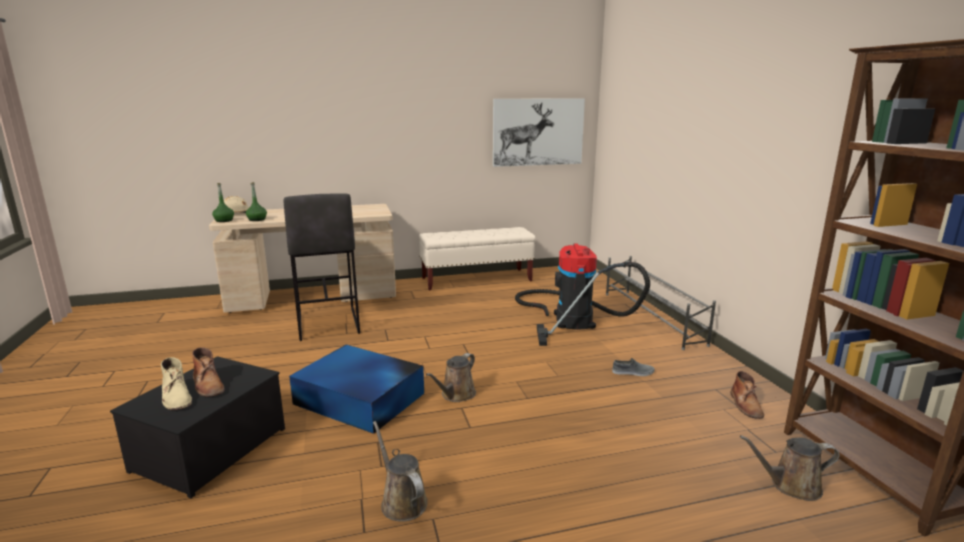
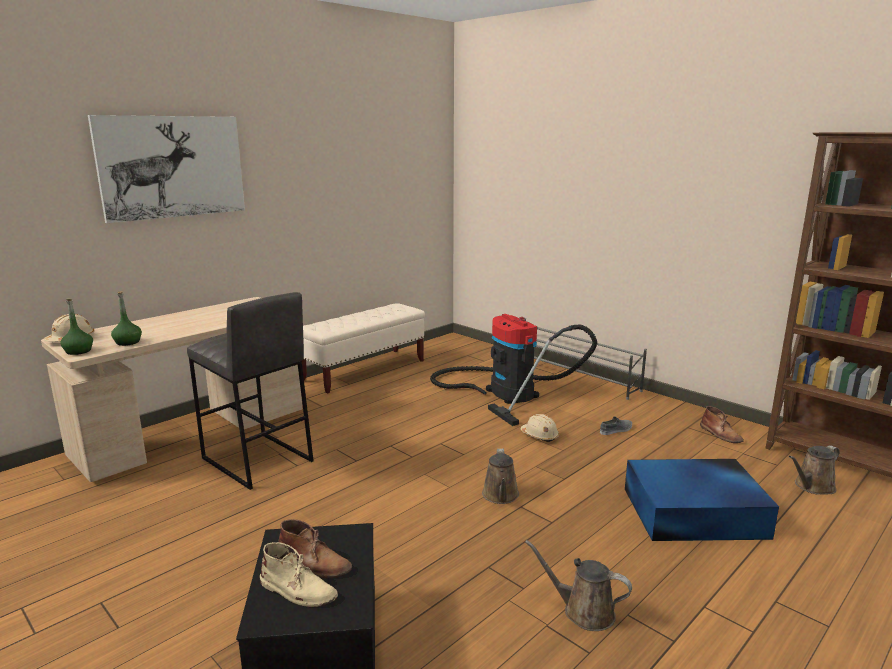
camera: 30 degrees left, 0 degrees up
blue storage box [289,345,424,434] -> blue storage box moved to [625,459,779,541]
picture [493,98,585,167] -> picture moved to [88,115,245,223]
none -> beige hard hat [521,414,559,442]

